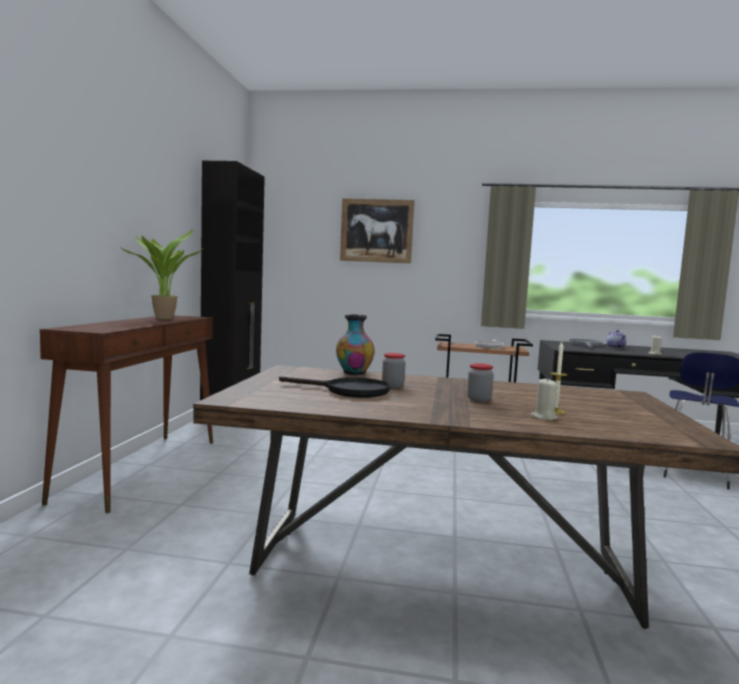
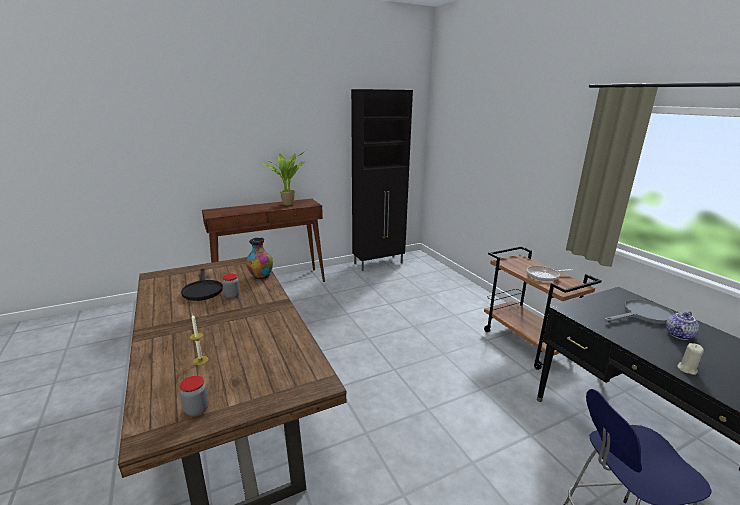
camera: 55 degrees right, 15 degrees up
picture [340,198,415,264] -> none
jar [467,363,494,402] -> jar moved to [180,376,209,416]
beige candle [531,378,558,420] -> none

